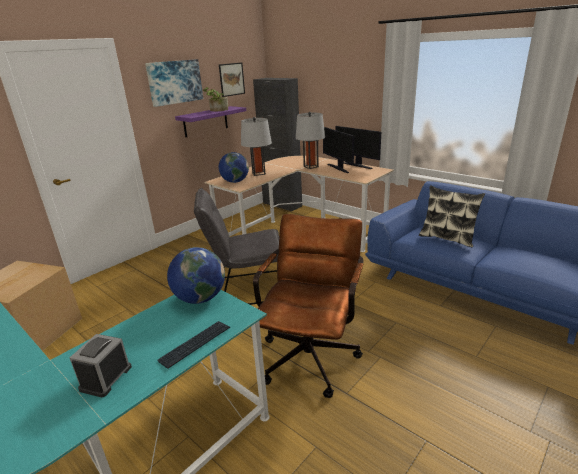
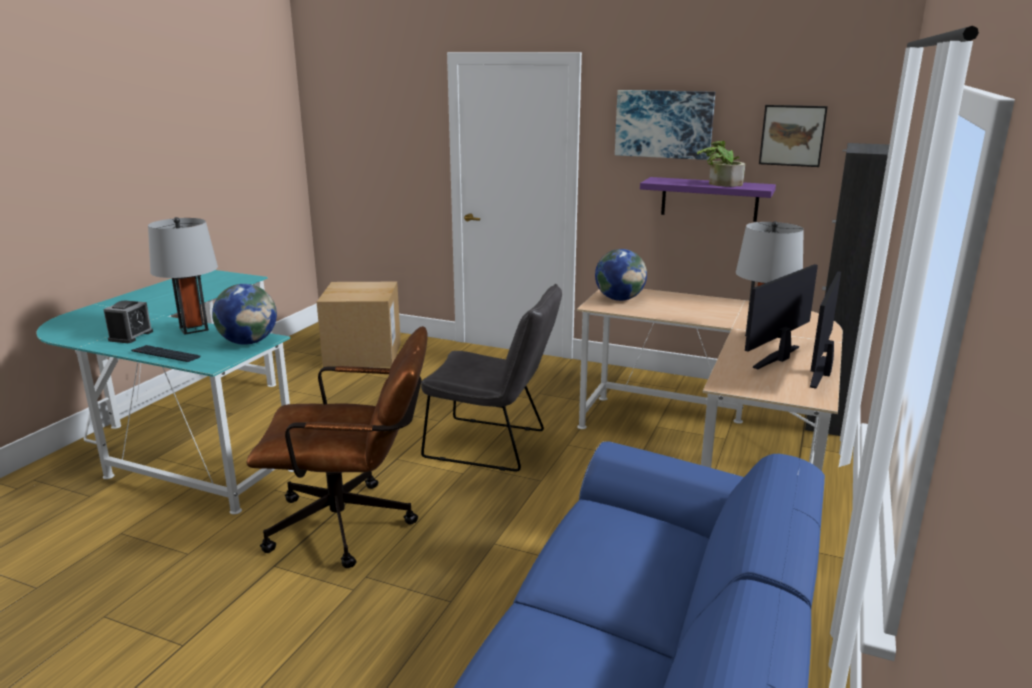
camera: 70 degrees right, 5 degrees down
alarm clock [70,334,132,398] -> alarm clock turned 105 degrees clockwise [103,300,153,343]
grey chair [194,188,279,305] -> grey chair turned 135 degrees clockwise [421,284,562,472]
grey table lamp [241,117,272,176] -> grey table lamp moved to [148,217,218,335]
pillow [419,185,485,248] -> none

